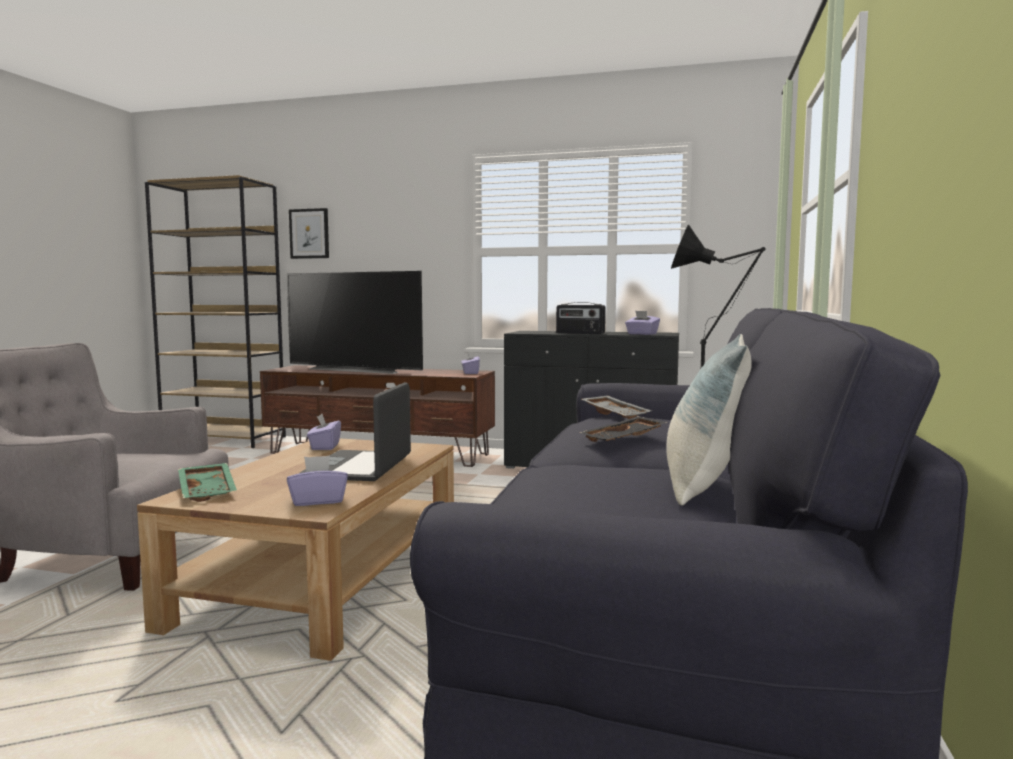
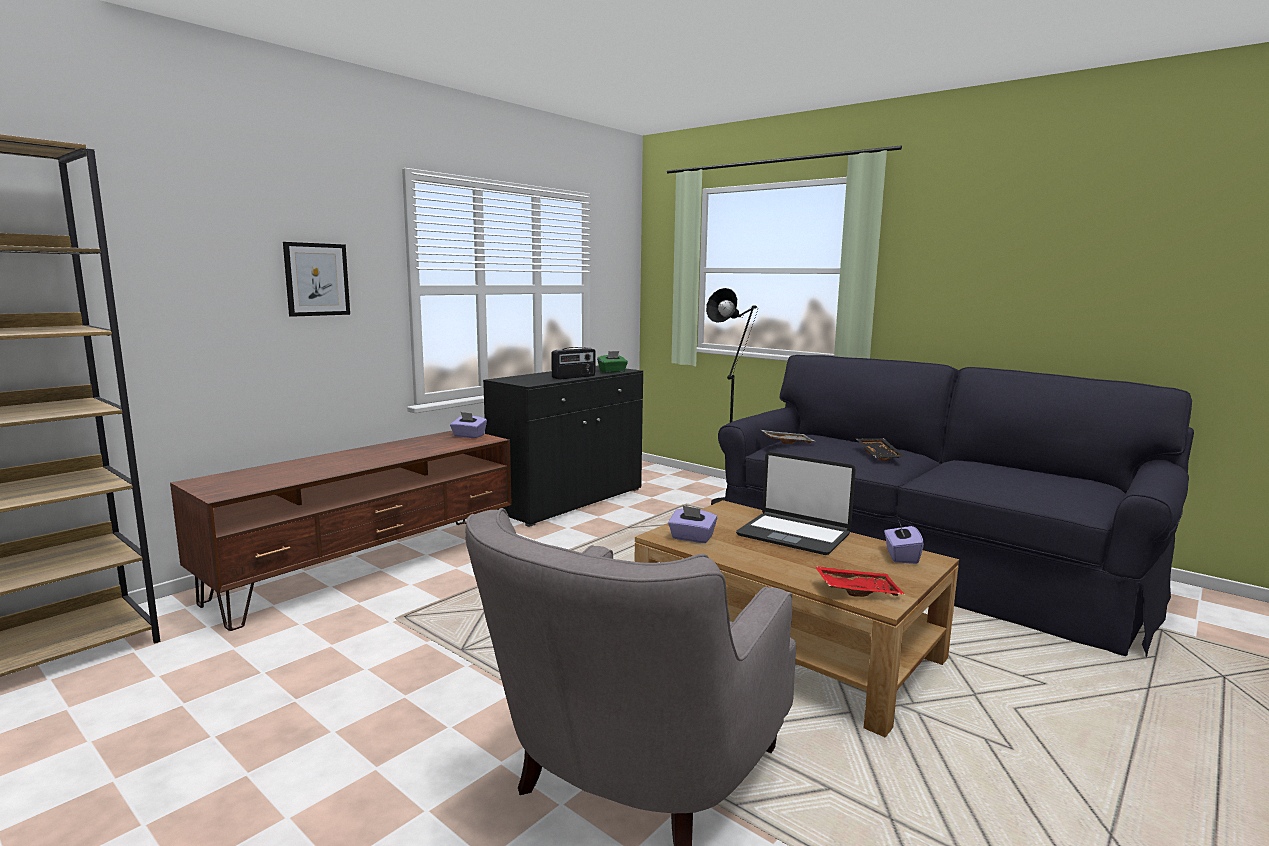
camera: 65 degrees left, 5 degrees up
green tray [178,463,237,502] -> red tray [815,566,905,597]
television [287,271,423,374] -> none
picture [289,208,329,259] -> picture moved to [283,242,350,317]
purple tissue box [625,311,660,335] -> green tissue box [597,351,628,373]
pillow [666,334,752,506] -> none

